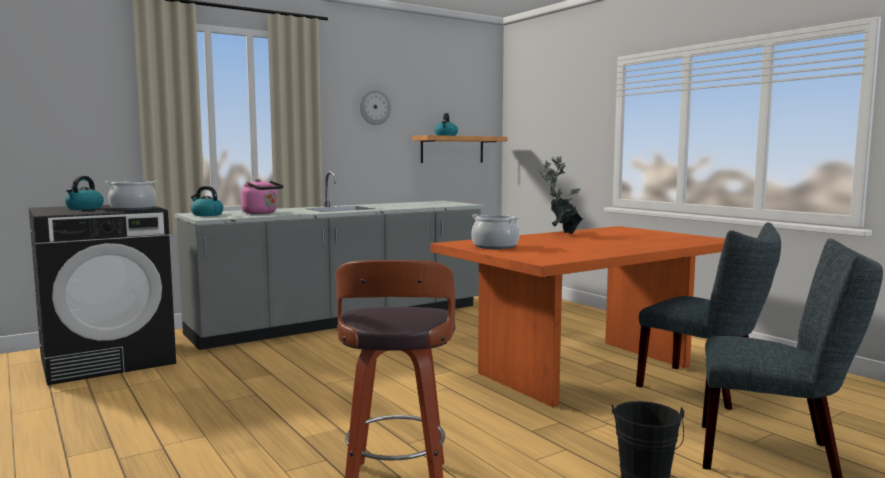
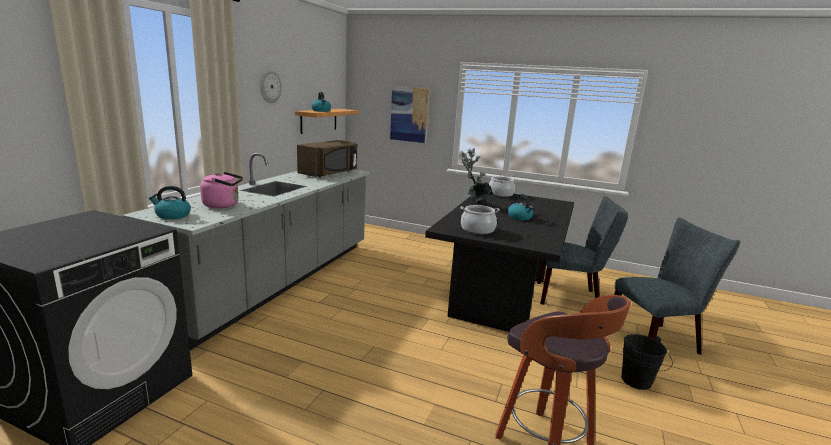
camera: 35 degrees left, 10 degrees up
kettle [65,176,104,210] -> kettle moved to [508,194,533,220]
cooking pot [105,180,158,211] -> cooking pot moved to [489,176,515,197]
orange dining table [430,226,725,407] -> black dining table [425,194,574,332]
none -> brown microwave [297,140,357,178]
none -> picture [390,86,430,143]

